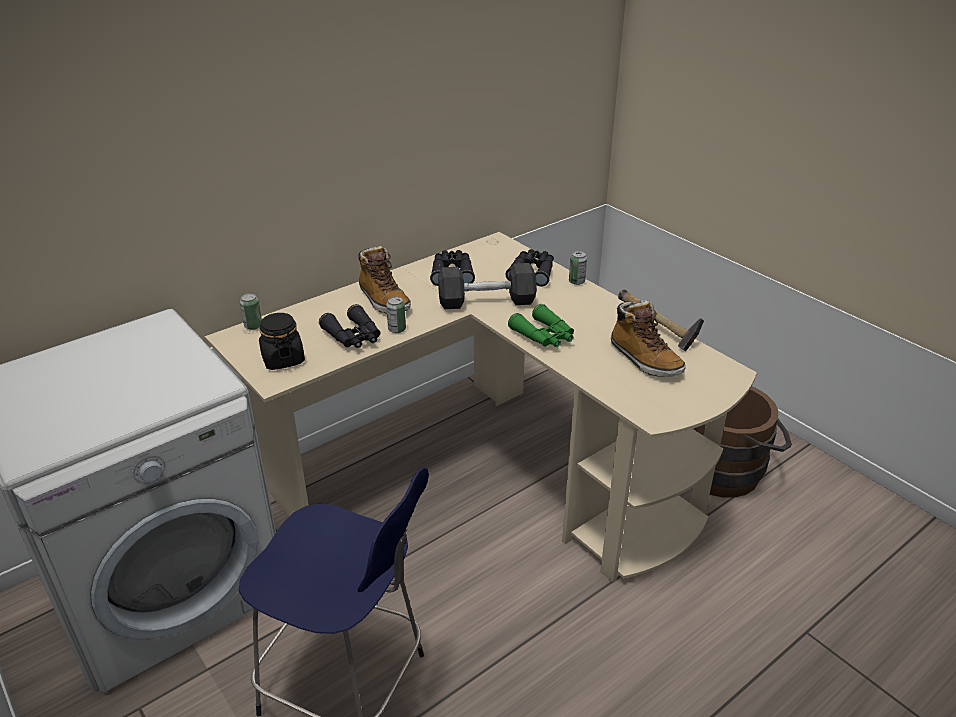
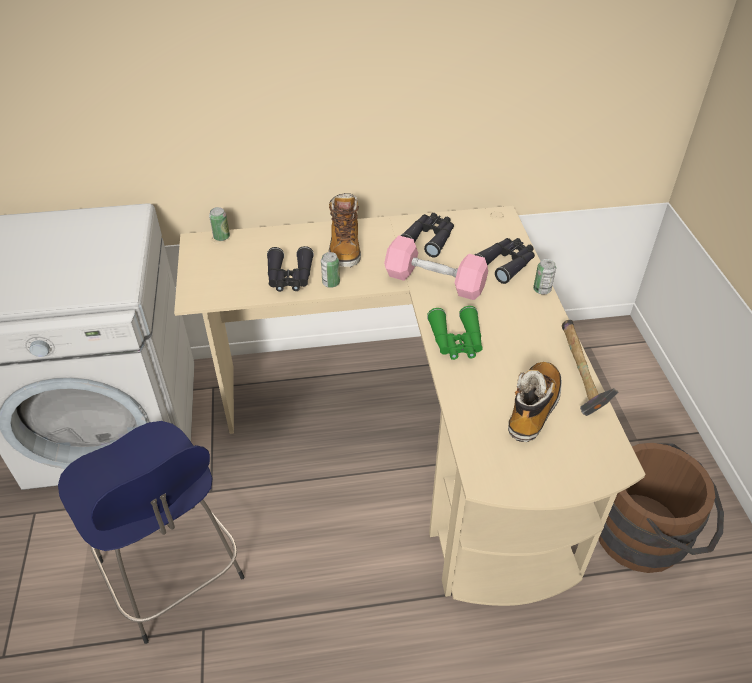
camera: 30 degrees right, 10 degrees up
black jar [259,313,305,370] -> none
grey dumbbell [438,263,537,309] -> pink dumbbell [384,235,488,300]
boot [611,300,686,377] -> boot turned 150 degrees counterclockwise [508,362,562,442]

